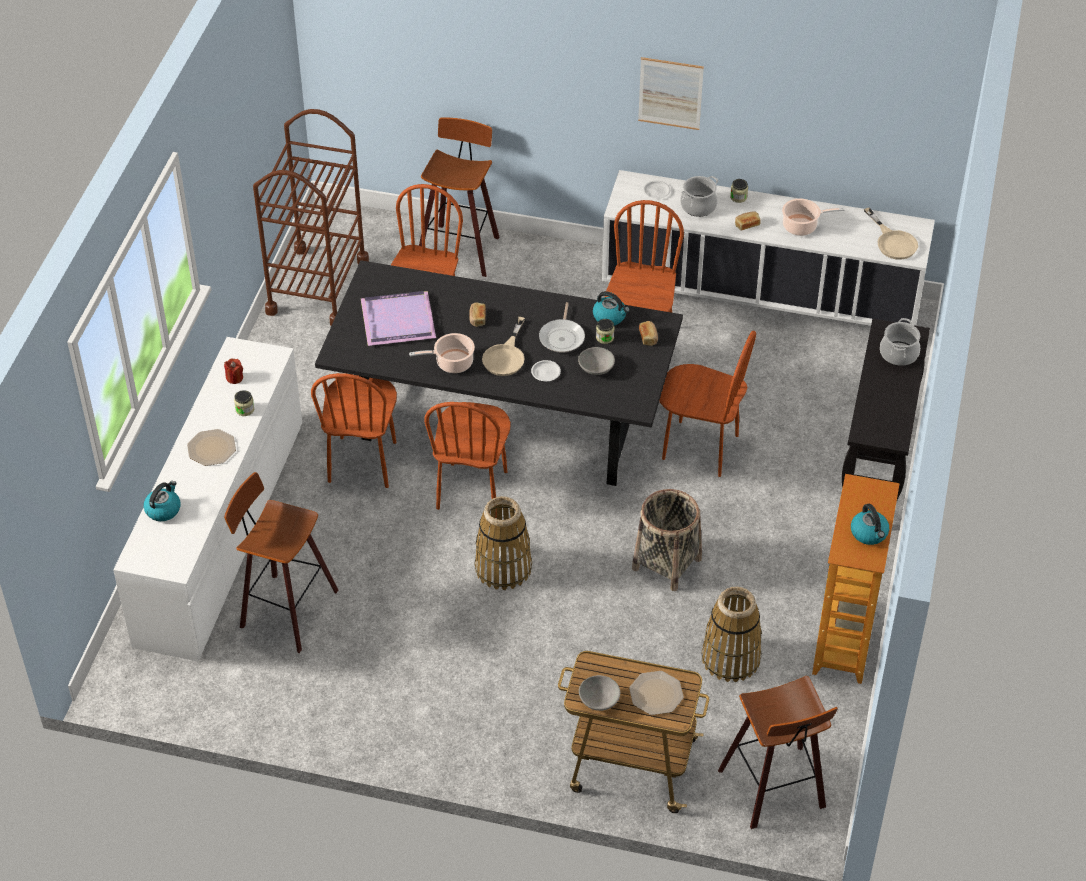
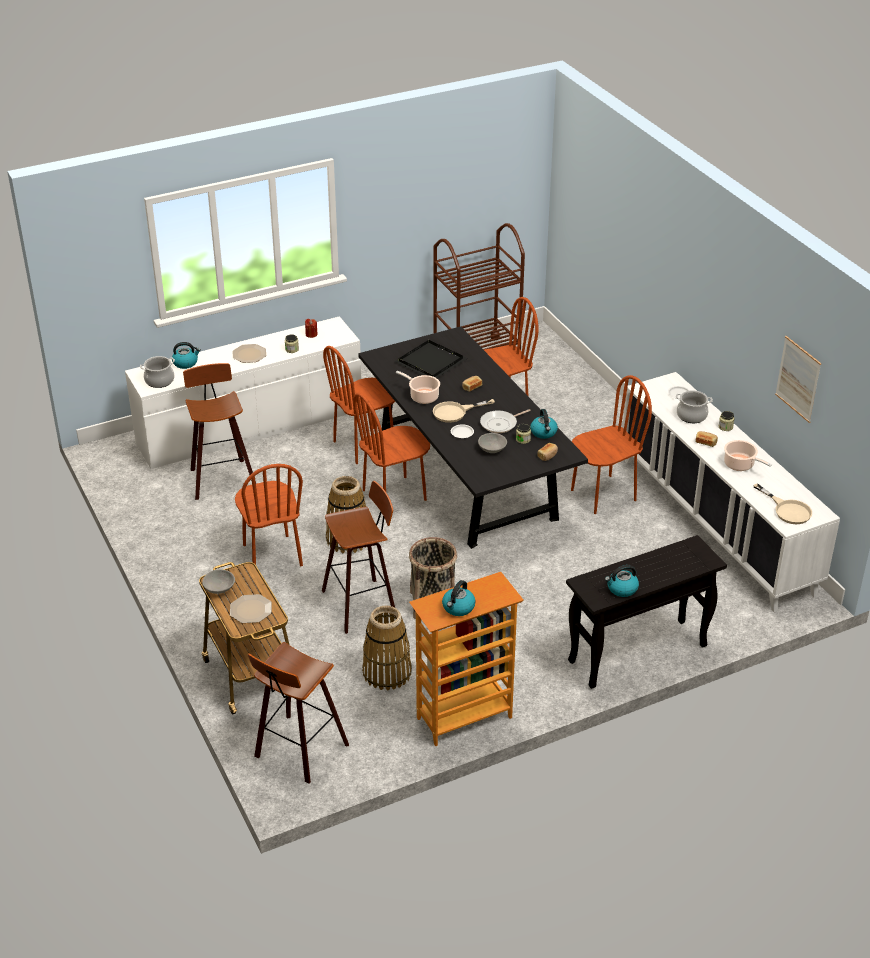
camera: 50 degrees right, 10 degrees down
purple tray [361,291,436,346] -> black tray [394,340,467,378]
stool [419,117,499,277] -> stool moved to [322,481,395,634]
picture [638,57,704,130] -> picture moved to [775,336,821,423]
brown chair [659,331,756,477] -> brown chair moved to [235,464,303,566]
beige frying pan [864,207,918,260] -> beige frying pan turned 60 degrees counterclockwise [753,483,812,524]
cooking pot [880,318,920,366] -> cooking pot moved to [140,356,175,388]
none -> kettle [605,565,639,597]

